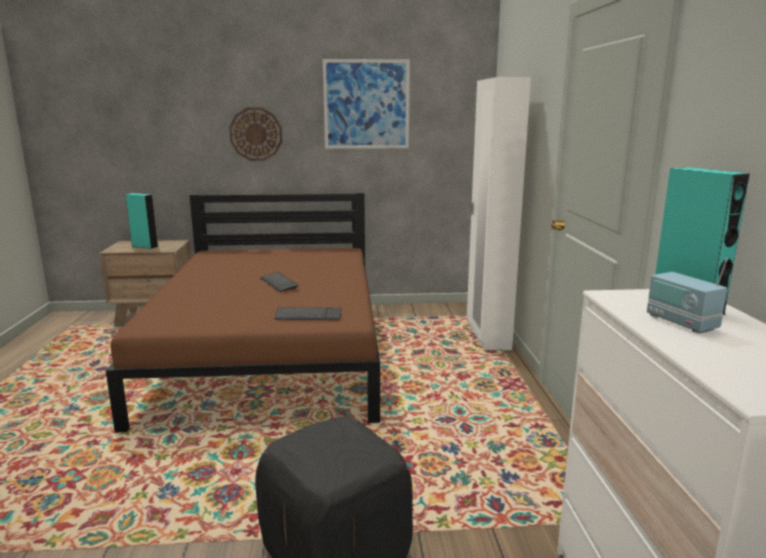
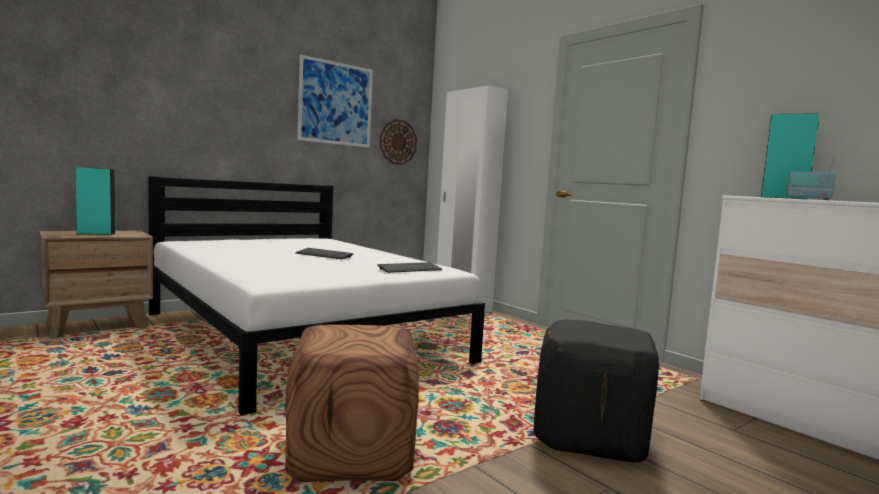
camera: 35 degrees left, 10 degrees down
brown bed [106,193,380,432] -> white bed [148,176,485,415]
wall clock [229,108,282,161] -> wall clock moved to [380,119,417,165]
none -> brown ottoman [285,324,419,482]

